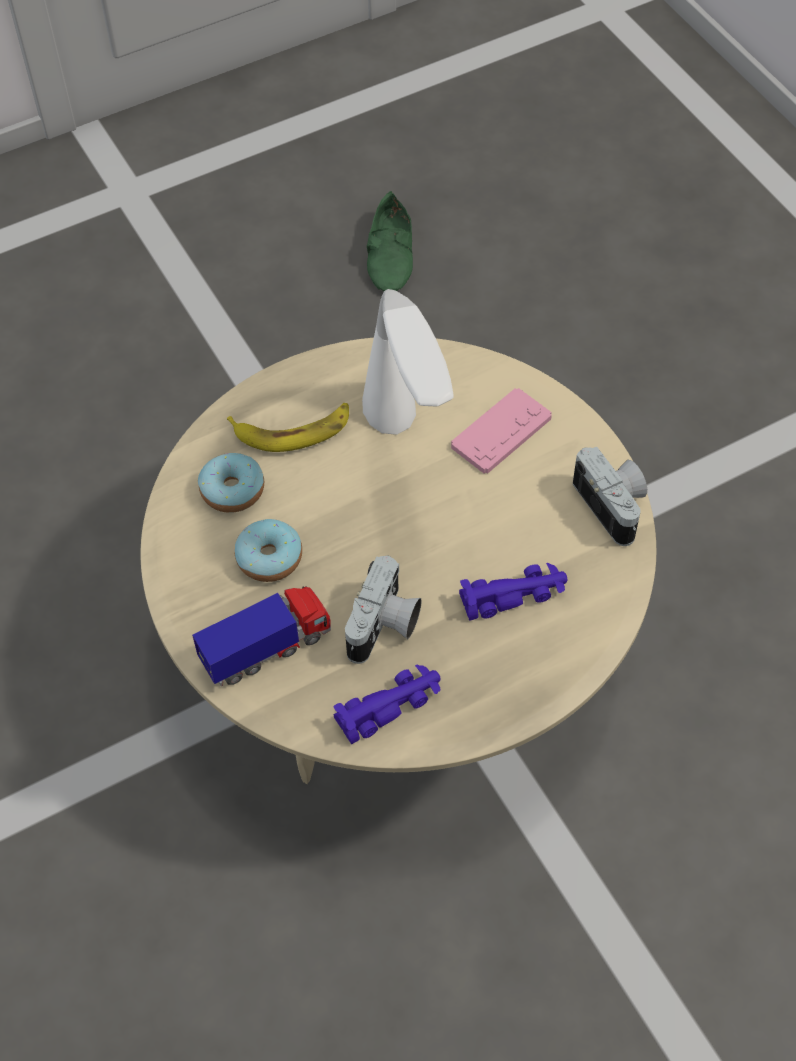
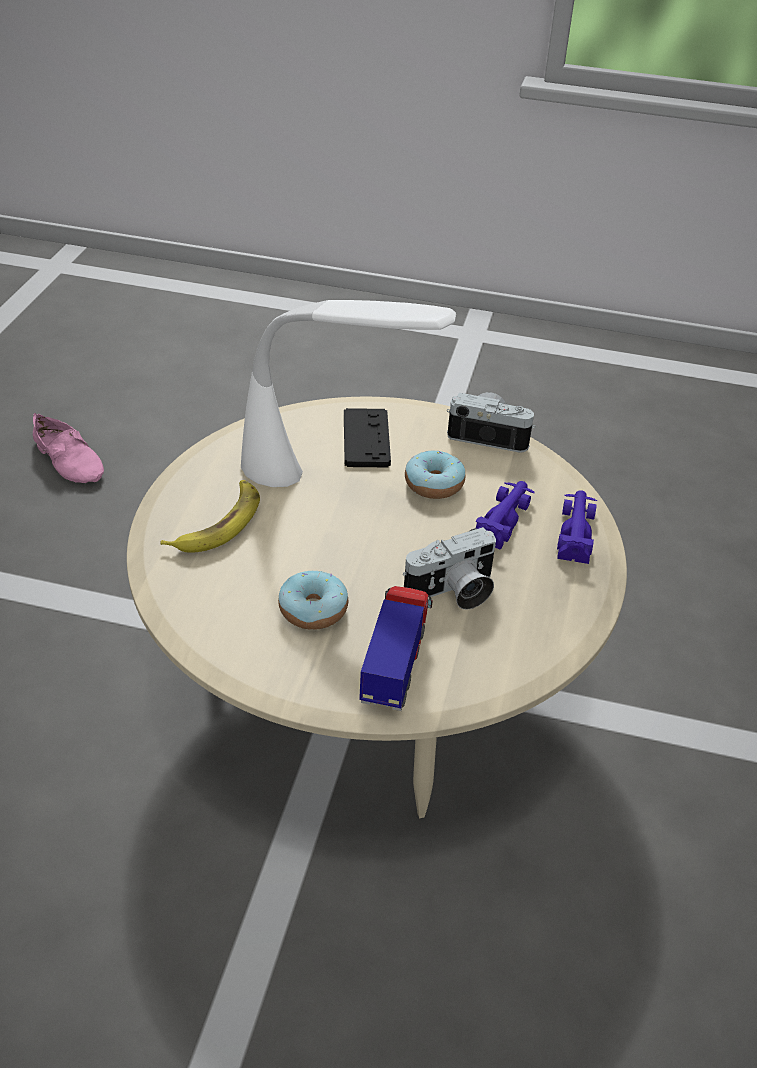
camera: 50 degrees left, 15 degrees down
donut [198,453,264,513] -> donut moved to [405,451,465,499]
purple toy car [334,665,440,745] -> purple toy car moved to [557,490,597,564]
camera [345,555,422,664] -> camera turned 90 degrees clockwise [403,527,496,610]
green shoe [367,191,413,291] -> pink shoe [33,413,104,483]
pink game controller [451,388,552,474] -> black game controller [344,408,391,467]

